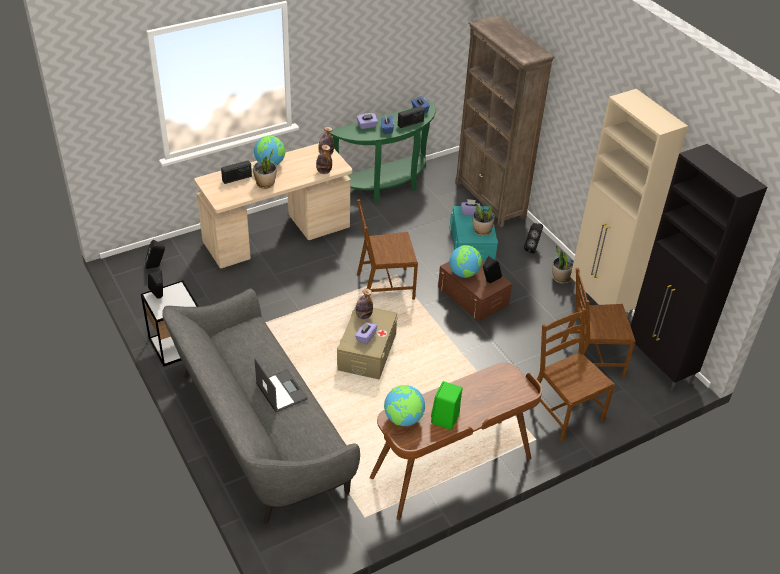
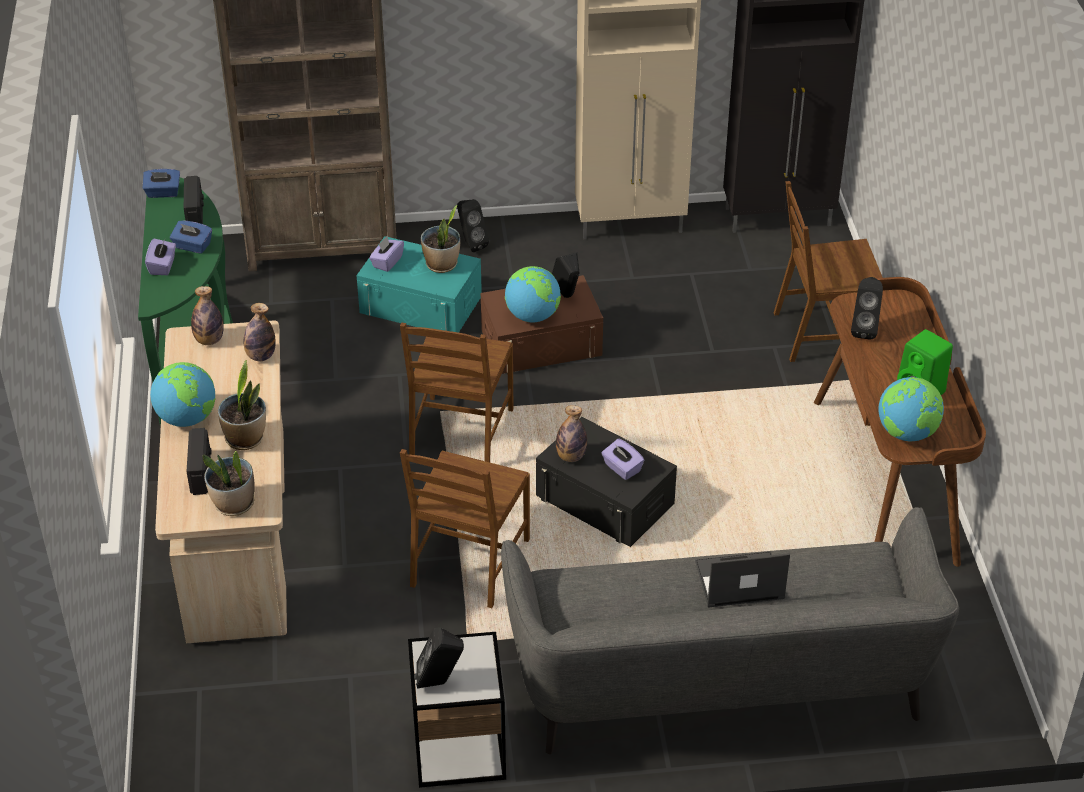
camera: 65 degrees left, 0 degrees up
black speaker [145,240,165,269] -> black speaker moved to [851,277,883,340]
beige storage box [337,306,398,380] -> black storage box [536,417,677,547]
potted plant [552,245,574,284] -> potted plant moved to [203,451,255,516]
brown chair [561,268,635,378] -> brown chair moved to [400,449,530,608]

